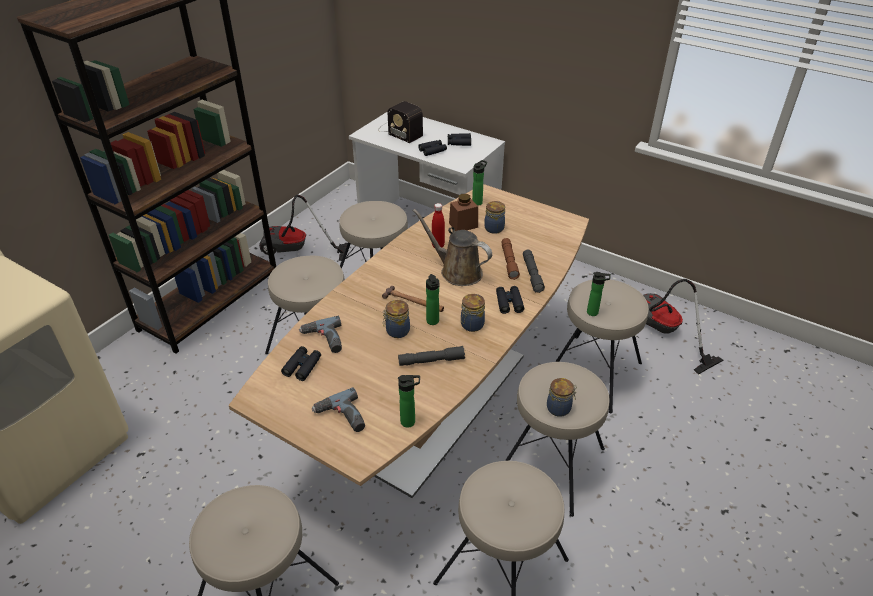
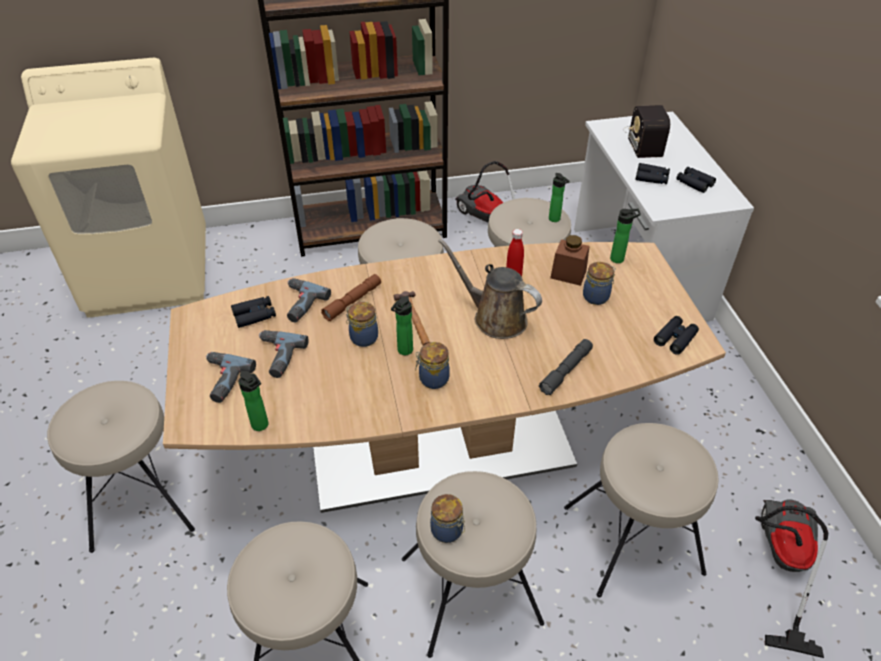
camera: 45 degrees right, 5 degrees up
grey flashlight [398,346,465,366] -> none
brown watering can [413,209,492,286] -> brown watering can turned 45 degrees counterclockwise [439,239,542,339]
black binoculars [496,286,524,314] -> black binoculars moved to [654,316,699,355]
brown flashlight [501,238,520,280] -> brown flashlight moved to [321,274,381,321]
bottle [587,272,611,316] -> bottle moved to [549,173,570,222]
none -> power drill [259,330,309,378]

